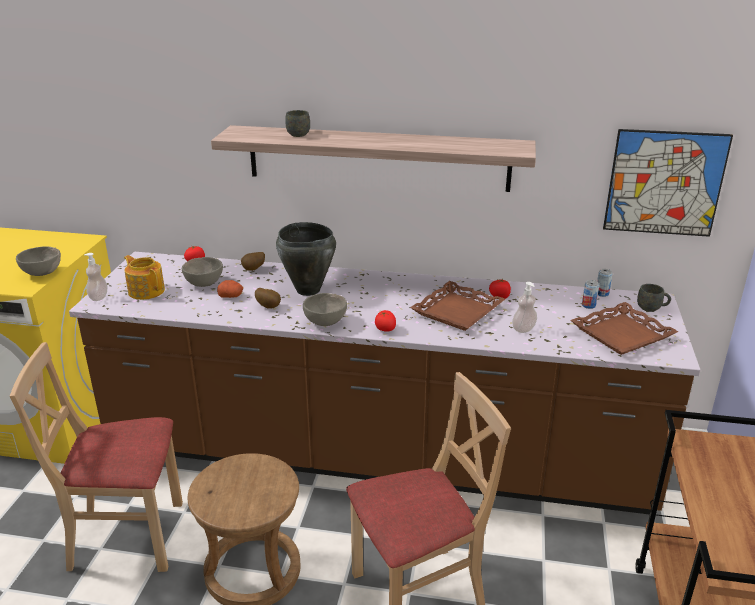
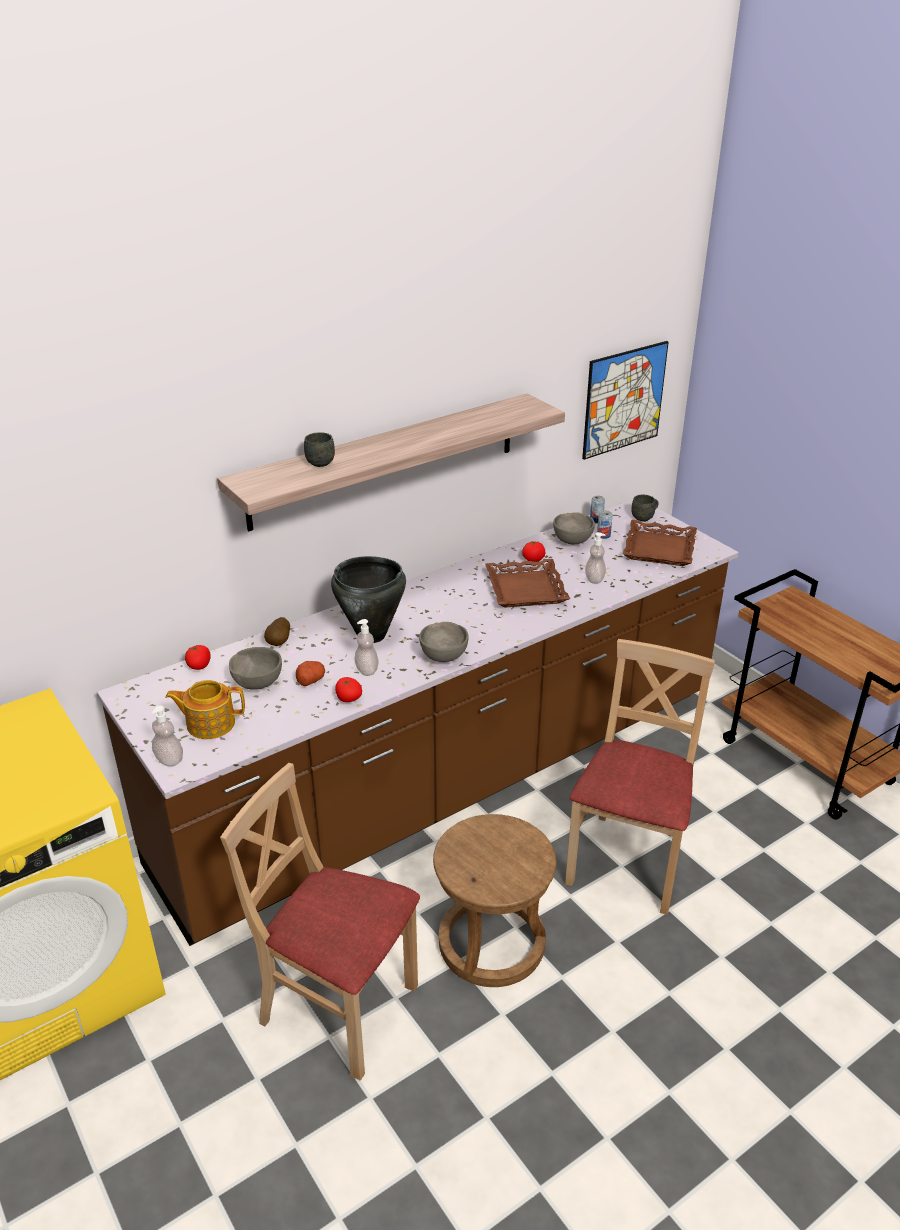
camera: 45 degrees left, 5 degrees up
beige chair [10,342,183,572] -> beige chair turned 75 degrees clockwise [220,763,420,1081]
grey bowl [16,246,61,276] -> grey bowl moved to [553,512,595,544]
potato [255,288,281,309] -> soap dispenser [354,619,379,676]
tomato [375,310,396,332] -> tomato moved to [335,677,362,702]

